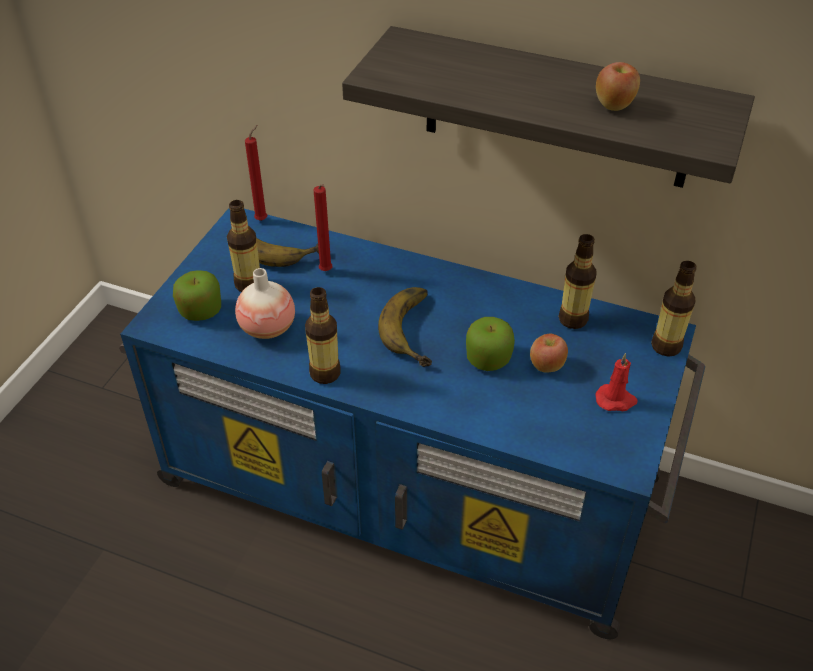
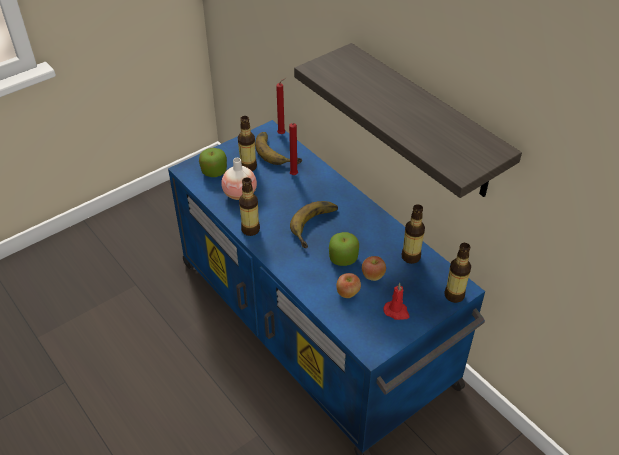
camera: 30 degrees right, 0 degrees up
apple [596,62,640,111] -> apple moved to [336,273,361,298]

